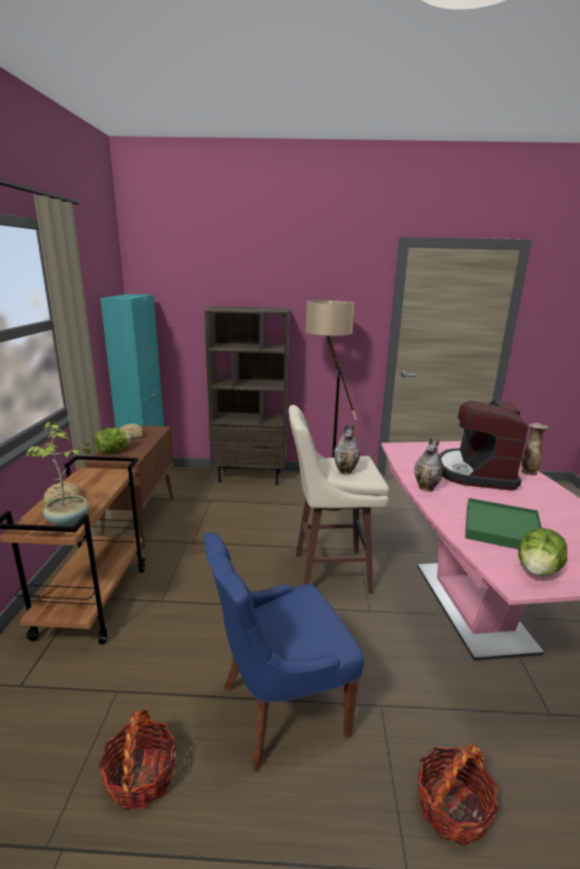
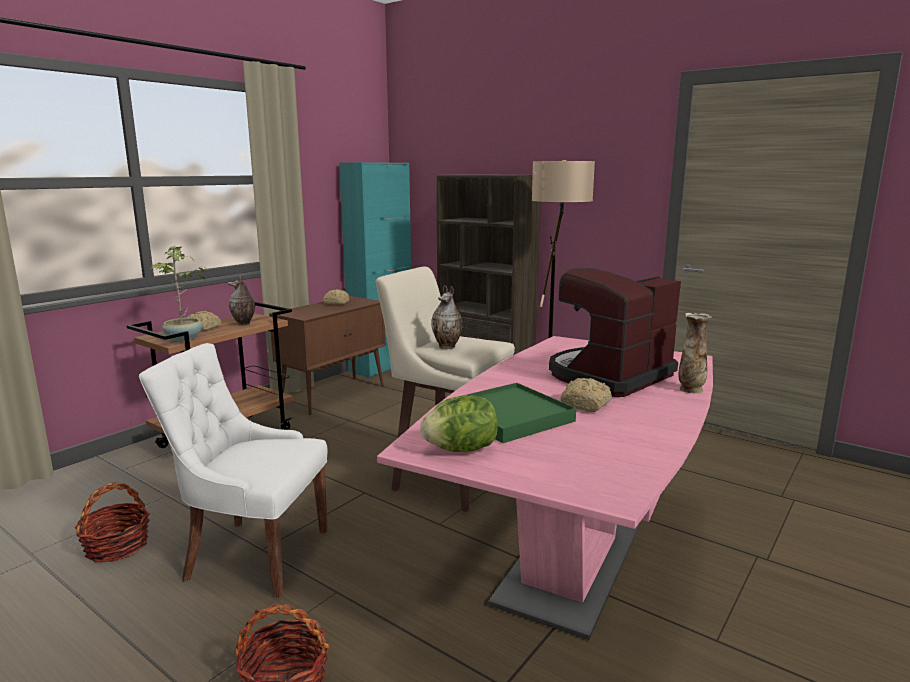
camera: 35 degrees right, 5 degrees down
lettuce [95,428,131,454] -> none
blue chair [204,532,364,772] -> white chair [139,343,328,598]
vase [414,437,444,492] -> vase moved to [228,274,255,326]
none -> bread [560,378,612,412]

